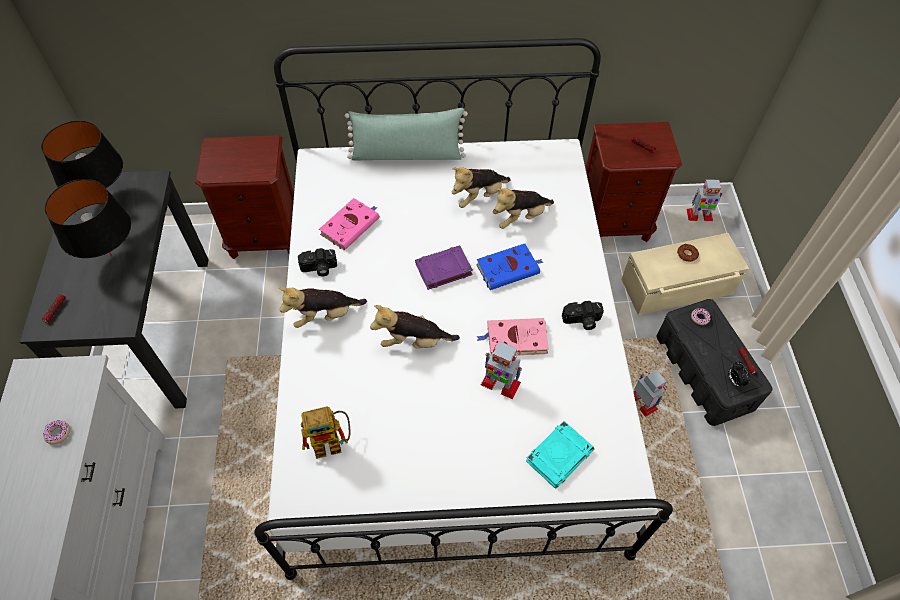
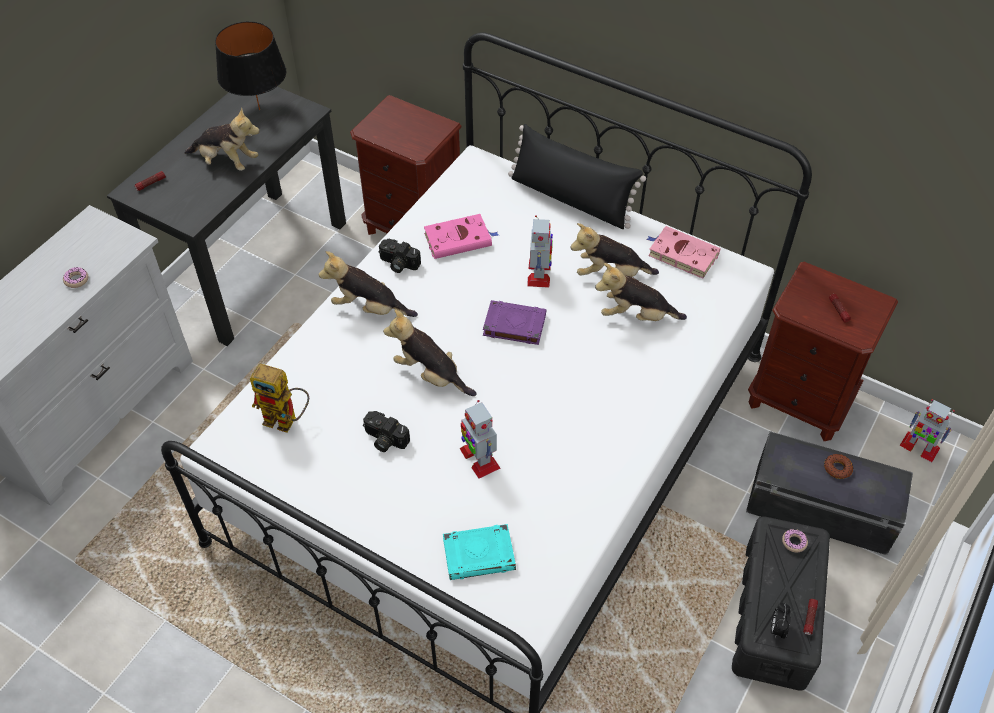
camera: 35 degrees right, 5 degrees down
black table lamp [45,179,131,258] -> plush toy [184,107,260,171]
green pillow [345,108,468,160] -> black pillow [508,124,646,229]
blue book [476,244,543,290] -> none
pink book [477,318,549,356] -> pink book moved to [647,226,721,279]
camera [562,301,604,330] -> camera moved to [363,411,410,452]
beige storage box [621,233,749,315] -> black storage box [746,431,913,555]
toy robot [634,370,667,417] -> toy robot moved to [527,215,553,288]

